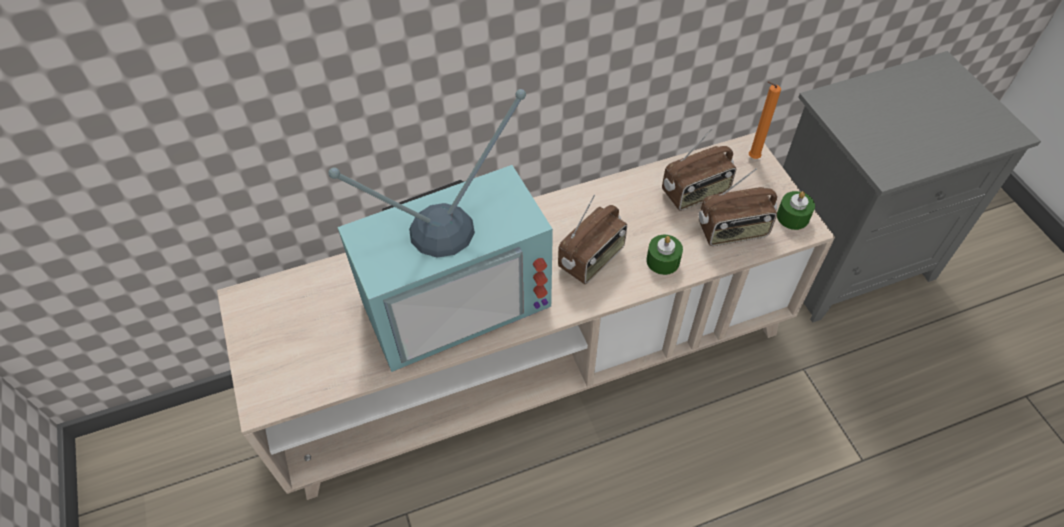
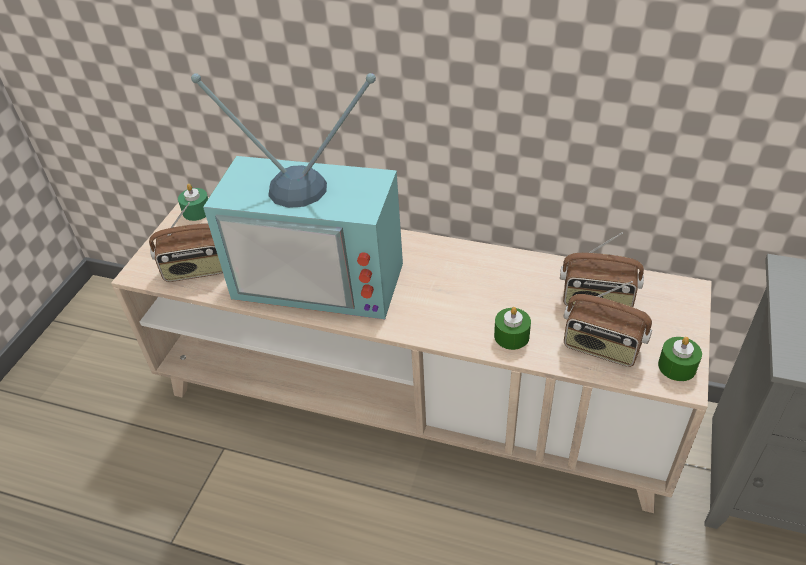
camera: 40 degrees right, 10 degrees down
radio [558,194,627,284] -> radio moved to [149,202,223,282]
orange candle [749,81,781,159] -> none
none -> green candle [178,184,208,221]

